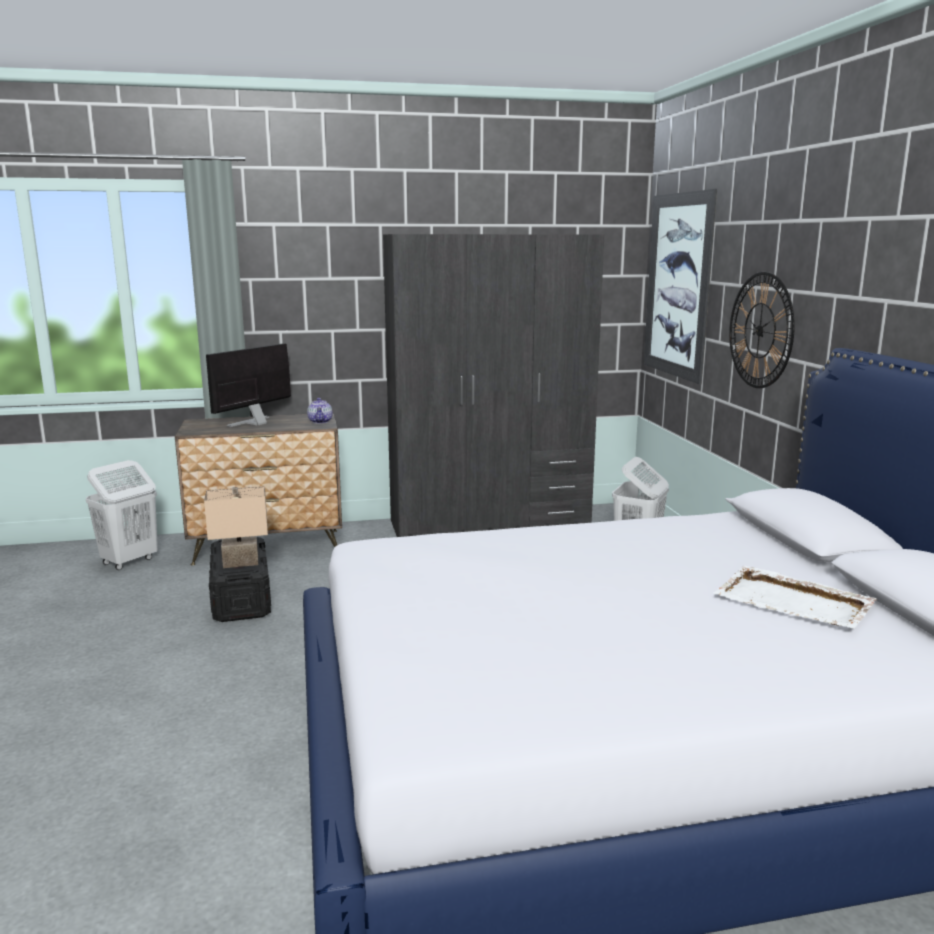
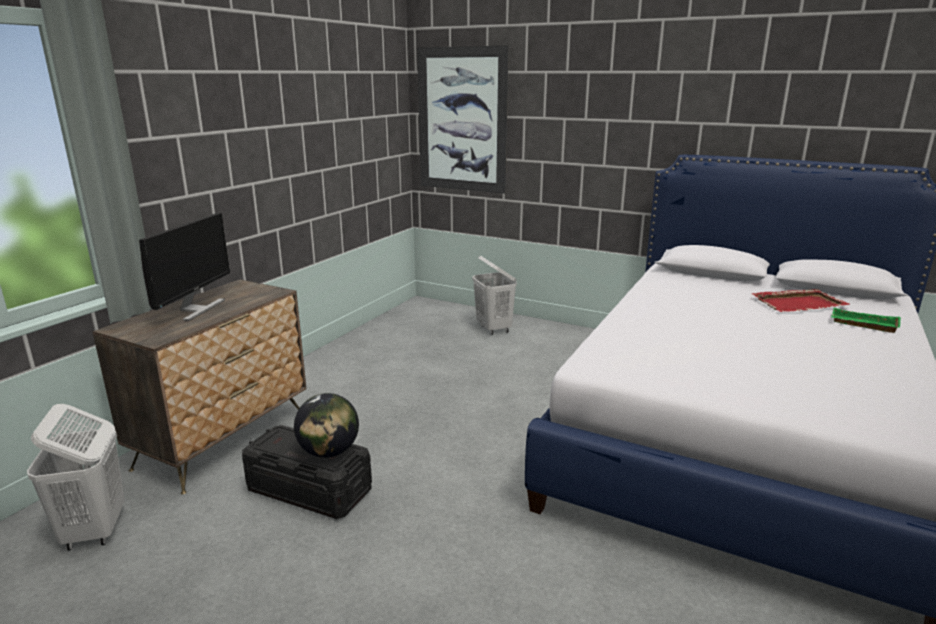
camera: 50 degrees left, 5 degrees up
beige table lamp [204,486,268,568] -> globe [294,393,359,458]
monitor [206,343,291,427] -> monitor turned 150 degrees counterclockwise [139,213,230,321]
teapot [307,398,333,423] -> none
grey wardrobe [383,234,604,537] -> none
white tray [713,566,877,629] -> red tray [751,289,851,312]
wall clock [729,272,795,388] -> none
none -> green tray [831,308,901,333]

